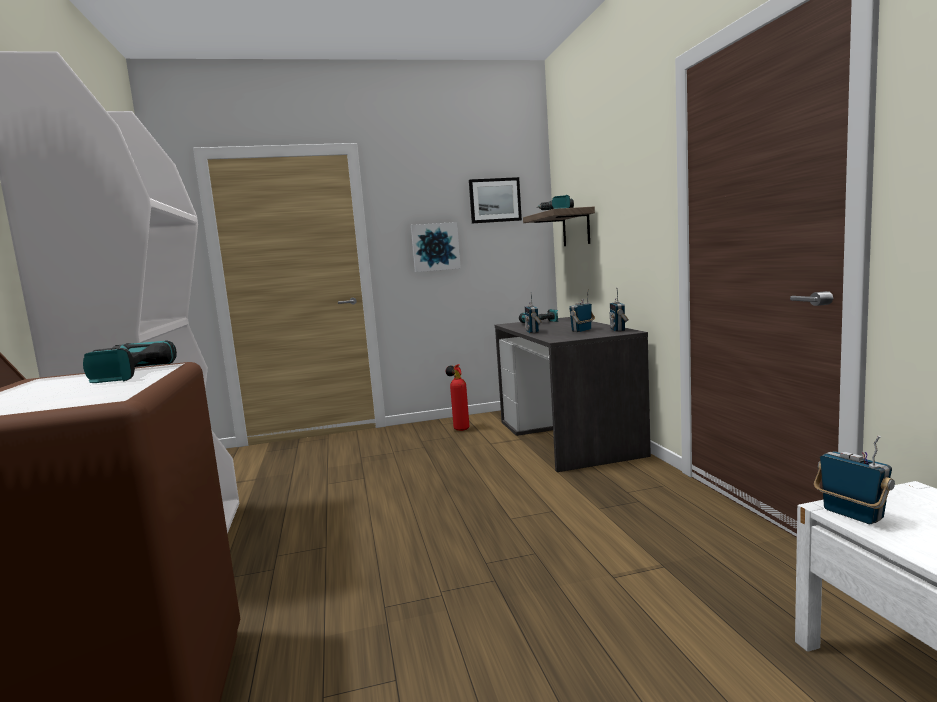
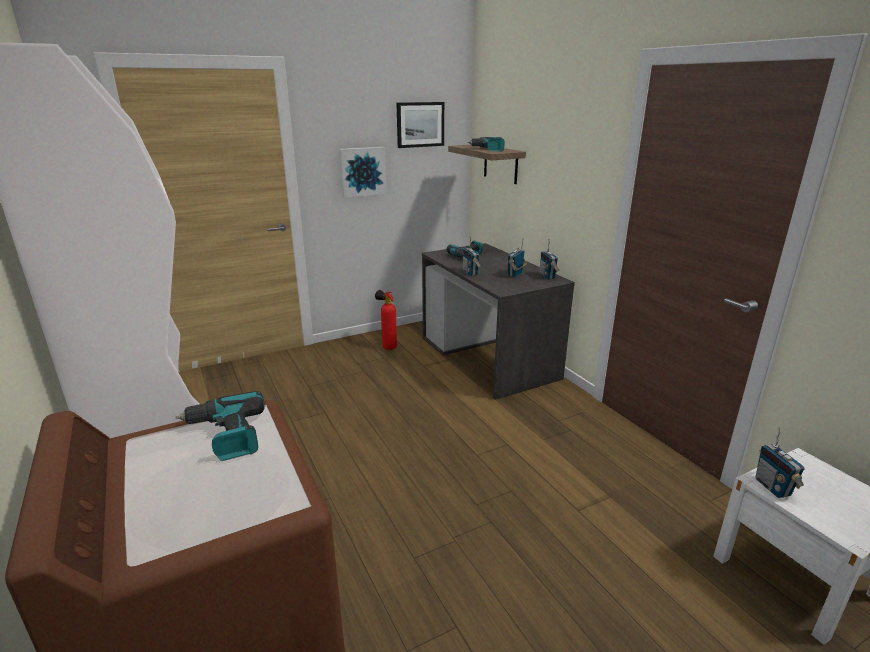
camera: 15 degrees left, 15 degrees up
radio [814,435,895,524] -> radio turned 150 degrees counterclockwise [756,427,805,498]

